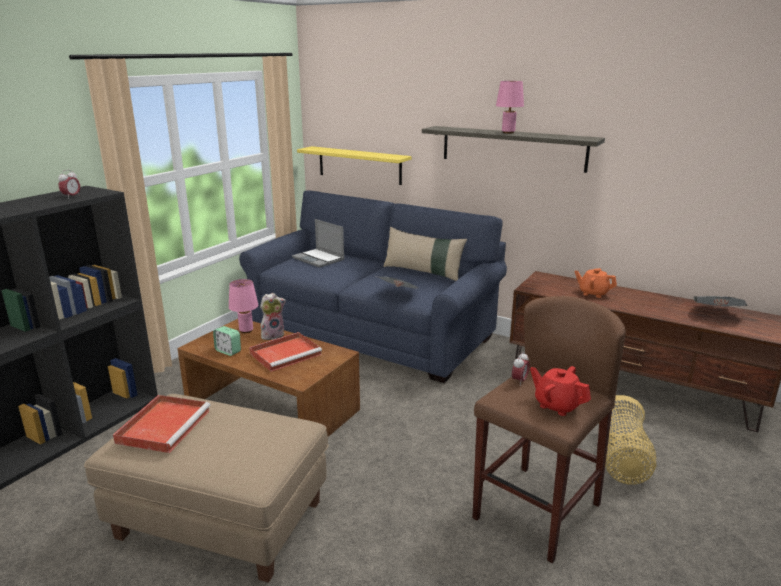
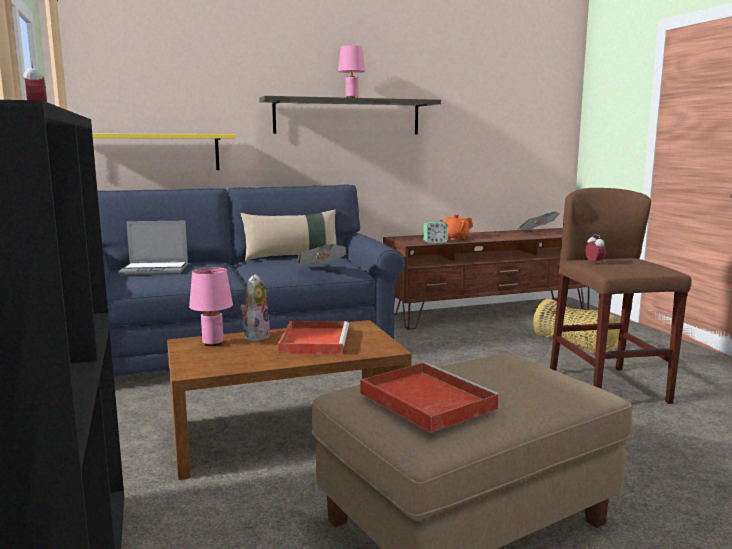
camera: 50 degrees left, 10 degrees down
alarm clock [213,326,241,356] -> alarm clock moved to [423,221,448,244]
red teapot [530,366,591,416] -> none

